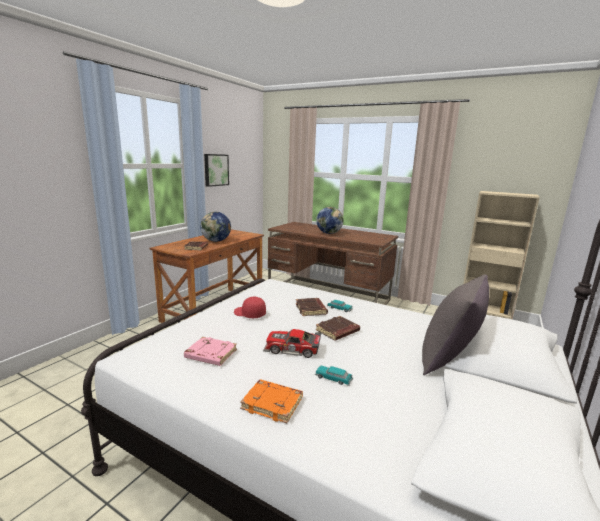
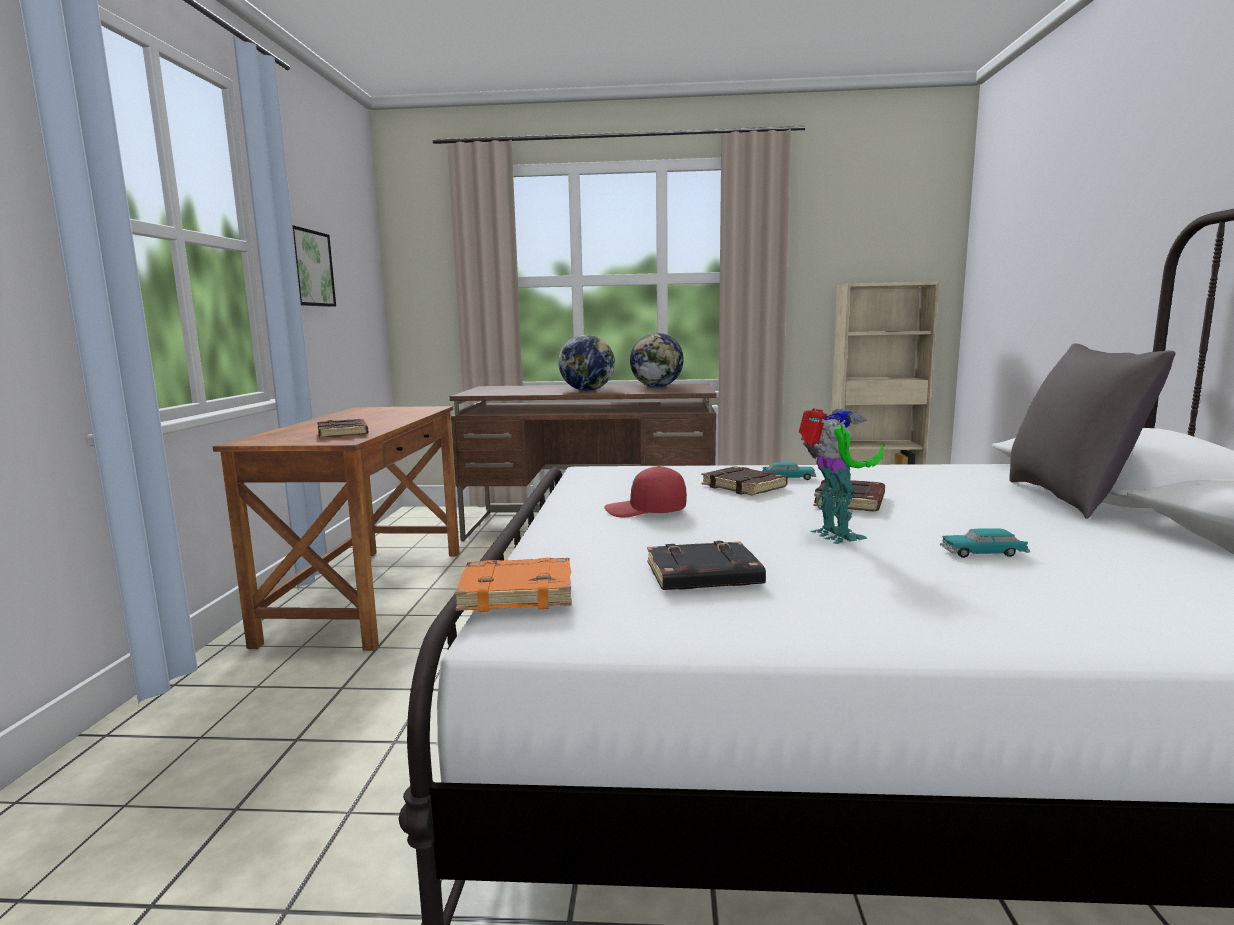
camera: 25 degrees left, 5 degrees down
pink book [184,337,237,366] -> black book [647,541,766,590]
globe [200,212,231,242] -> globe moved to [630,333,684,387]
orange book [240,379,303,423] -> orange book moved to [455,558,571,612]
toy car [263,329,321,358] -> toy robot [798,408,884,544]

